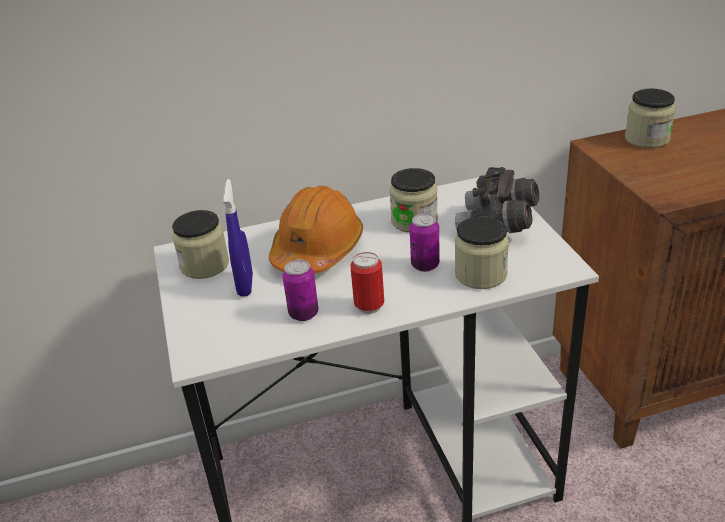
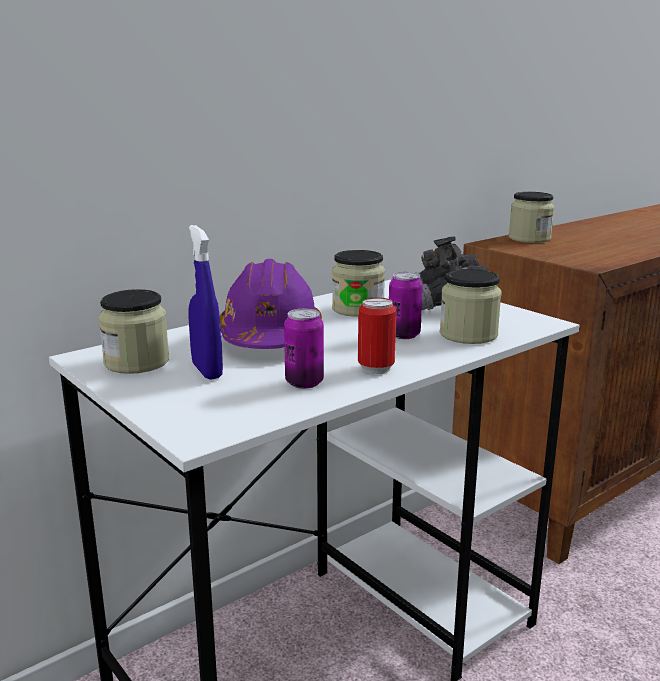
camera: 25 degrees left, 15 degrees down
orange hard hat [269,186,363,274] -> purple hard hat [220,259,322,349]

